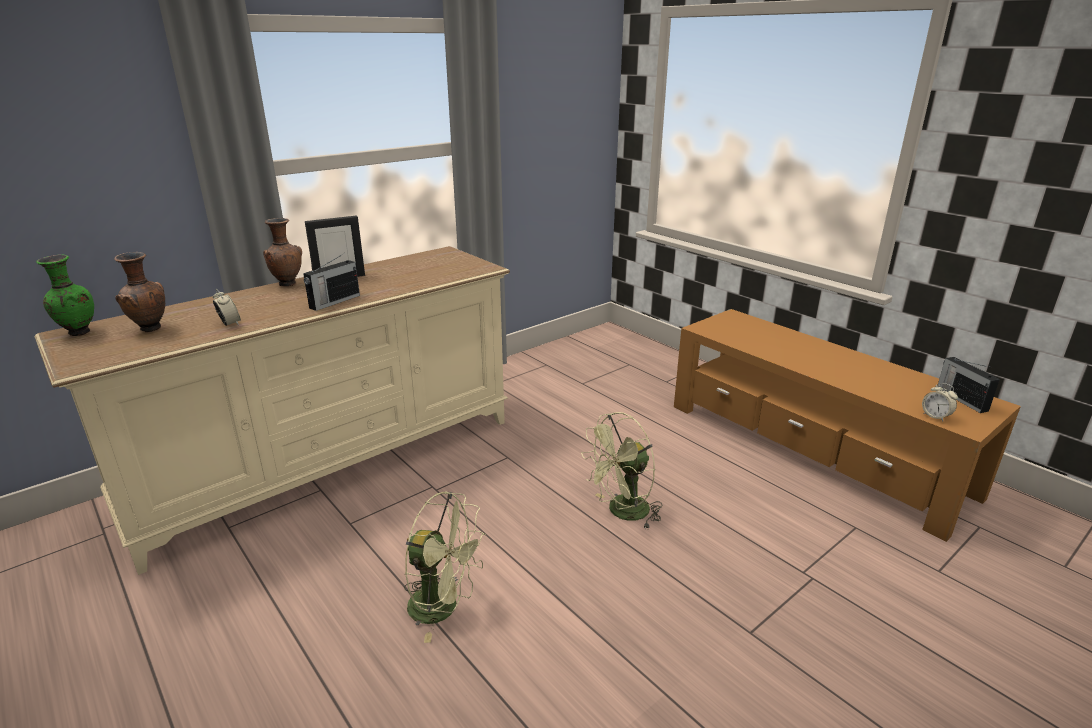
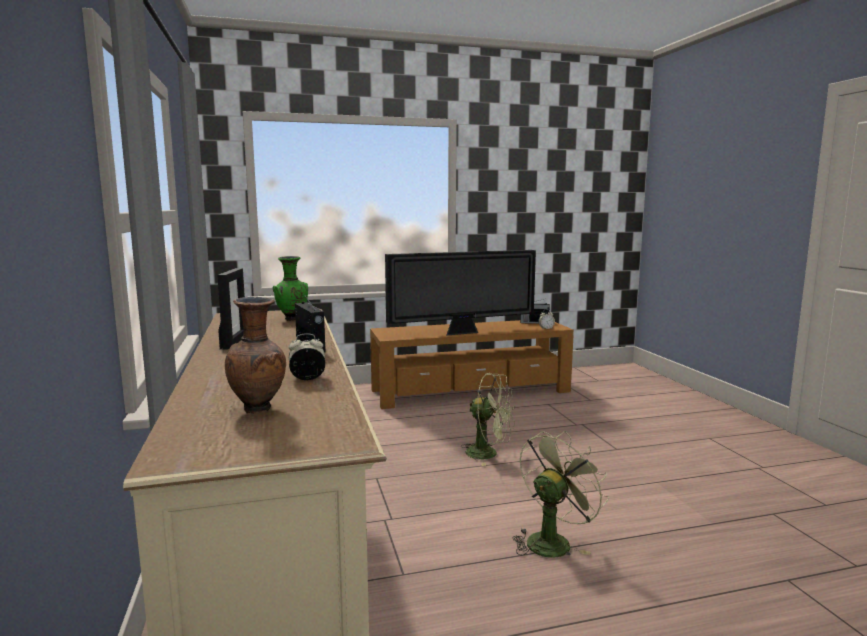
camera: 65 degrees left, 15 degrees down
green vase [36,255,94,336] -> green vase moved to [273,256,308,321]
brown vase [263,218,302,286] -> none
green fan [581,412,663,528] -> green fan turned 60 degrees counterclockwise [460,373,515,466]
none -> television [385,250,536,336]

